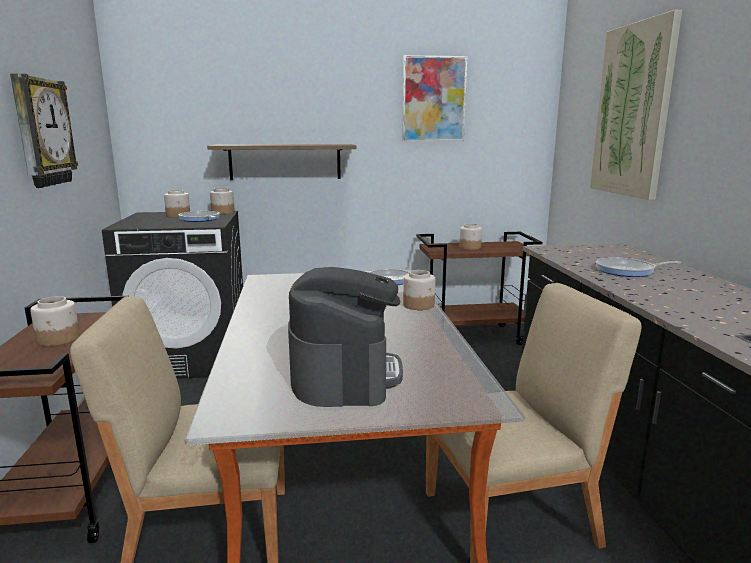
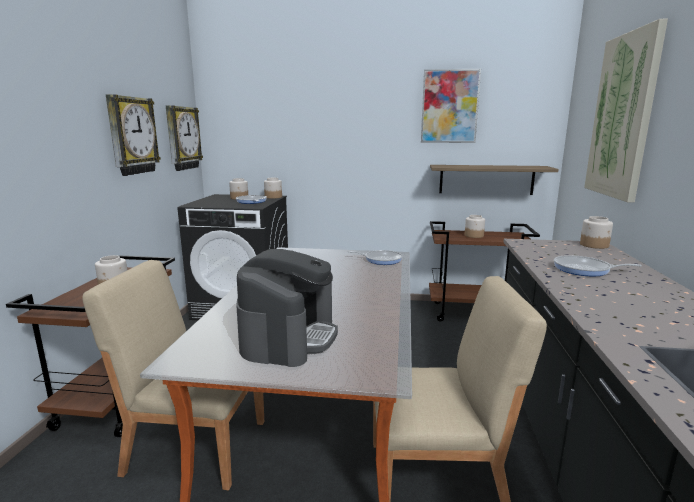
camera: 15 degrees right, 0 degrees up
shelf [207,144,356,180] -> shelf moved to [430,165,559,195]
jar [403,270,435,310] -> jar moved to [580,216,613,249]
none -> wall clock [166,105,203,171]

